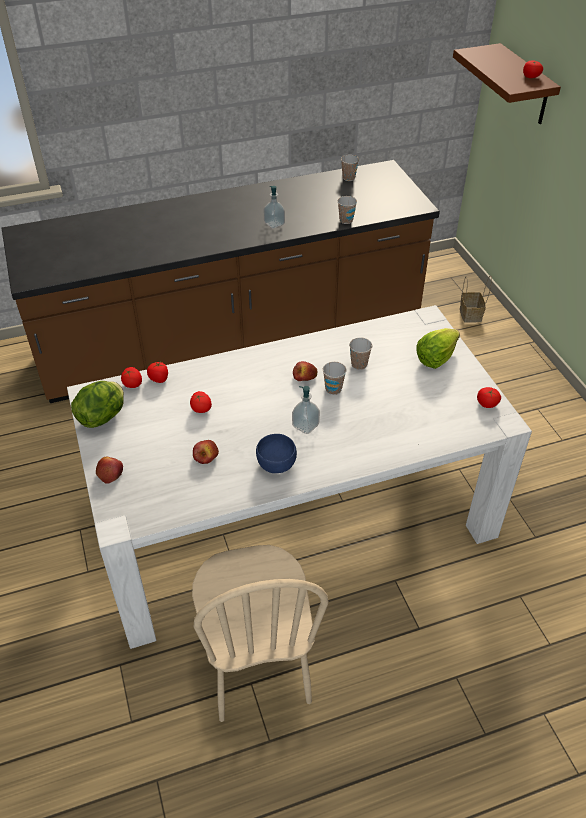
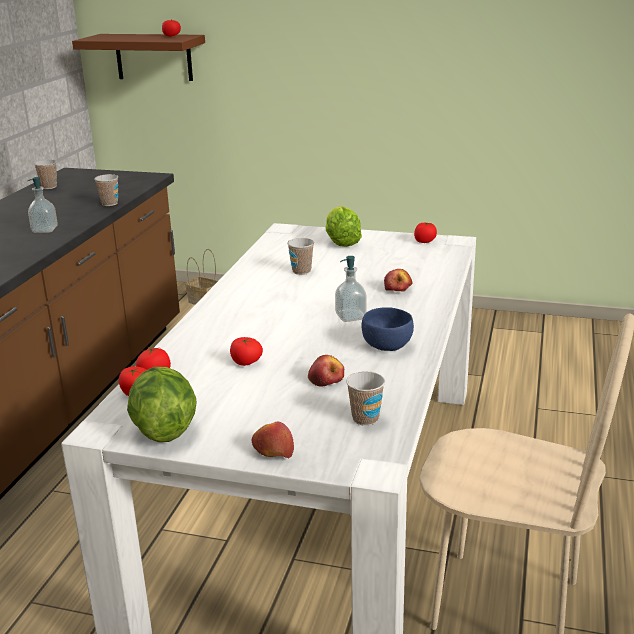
camera: 55 degrees left, 20 degrees down
apple [293,361,317,381] -> apple moved to [384,269,412,292]
cup [323,362,347,395] -> cup moved to [346,371,385,426]

